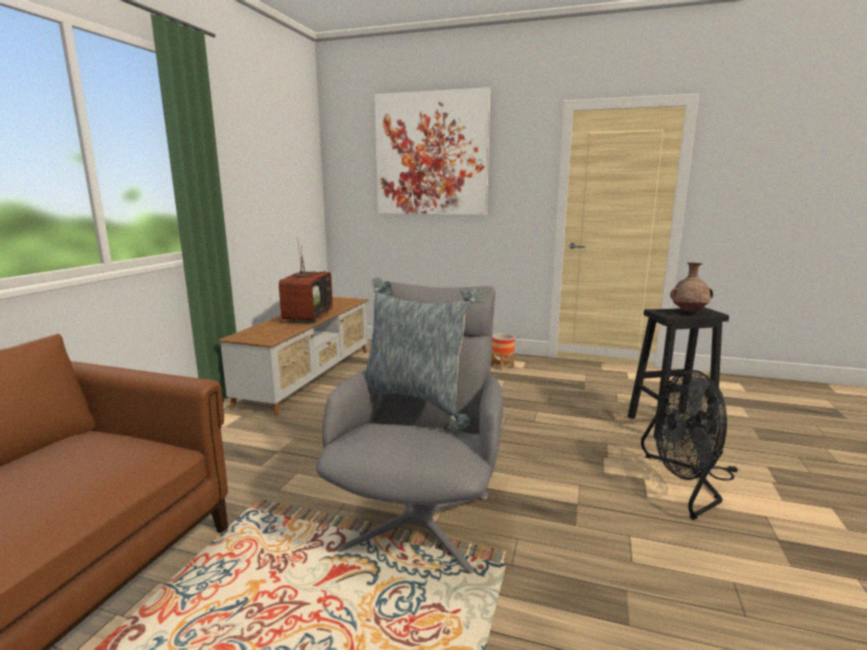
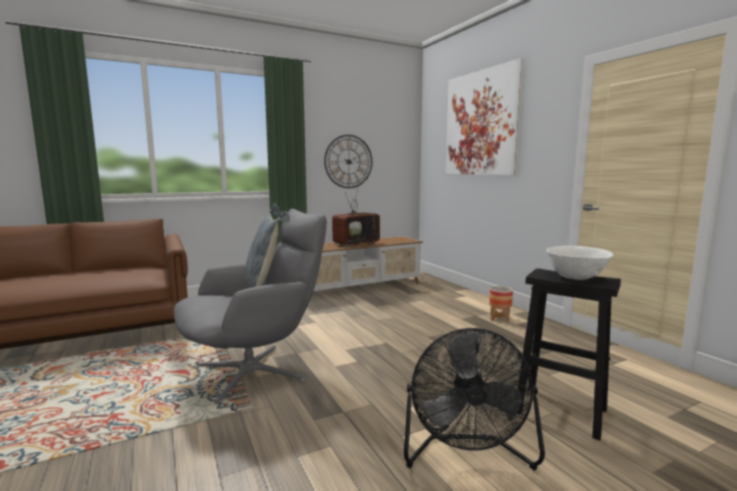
camera: 45 degrees right, 5 degrees down
black fan [641,370,739,520] -> black fan turned 135 degrees counterclockwise [404,328,545,471]
brown vase [670,262,713,313] -> white bowl [546,246,613,280]
none -> wall clock [324,135,372,188]

